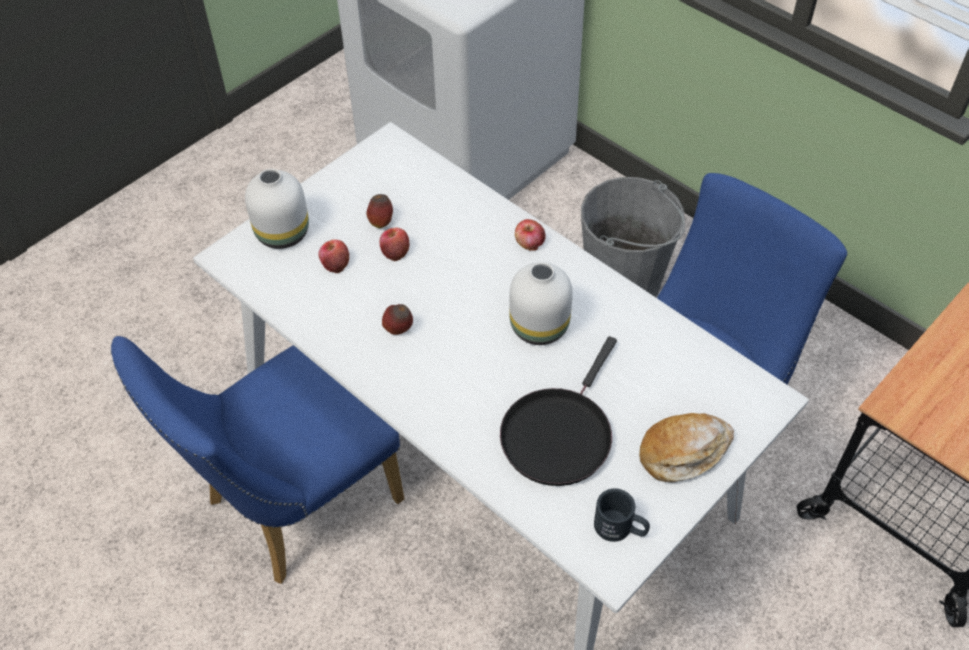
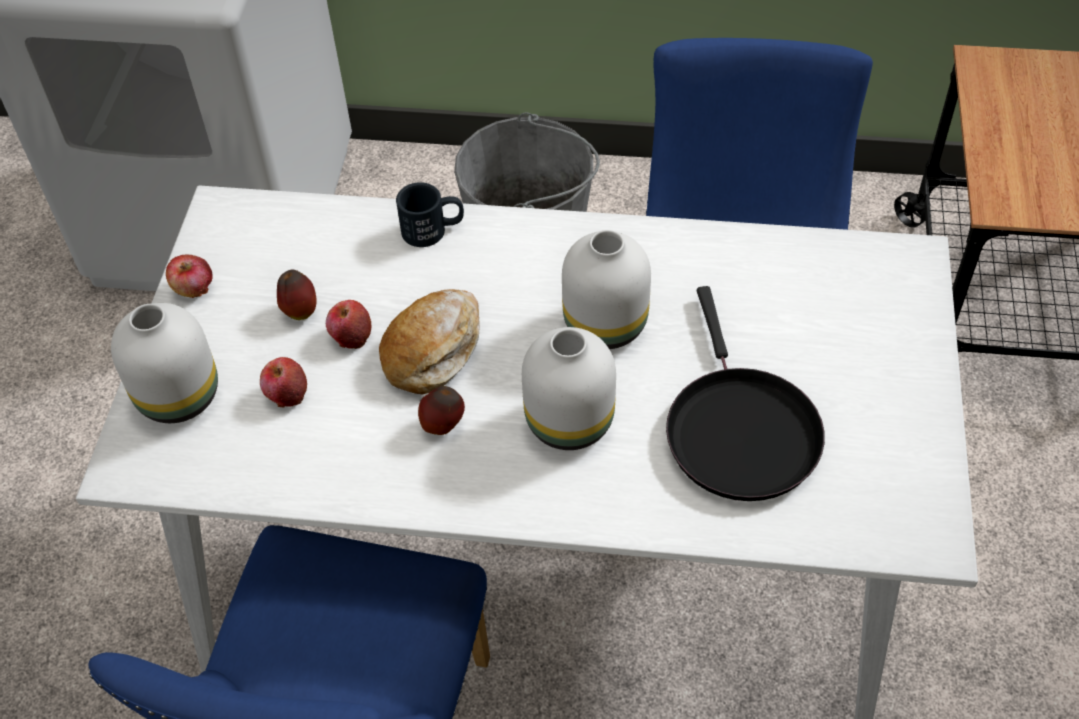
camera: 35 degrees left, 0 degrees up
apple [515,219,546,251] -> apple moved to [166,254,212,298]
black mug [594,488,650,542] -> black mug moved to [396,182,464,247]
bread [639,413,734,482] -> bread moved to [379,289,479,394]
none -> white vase [522,327,616,450]

